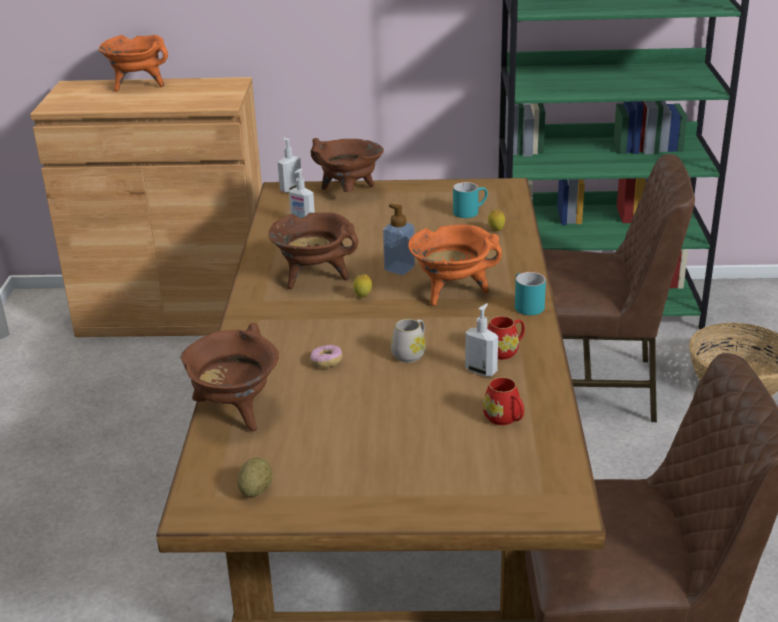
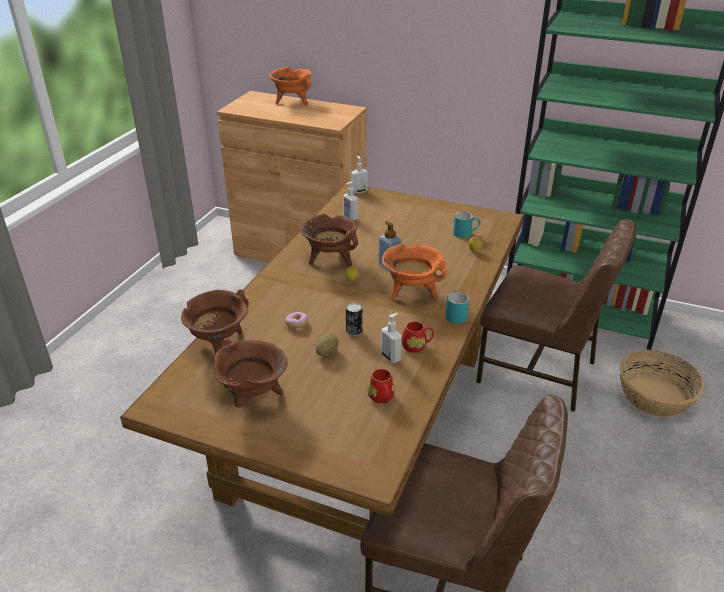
camera: 20 degrees right, 5 degrees up
potato [237,457,272,497] -> potato moved to [315,334,339,357]
brown cooking pot [311,138,384,192] -> brown cooking pot moved to [214,338,287,408]
white mug [391,319,426,363] -> can [346,303,363,336]

